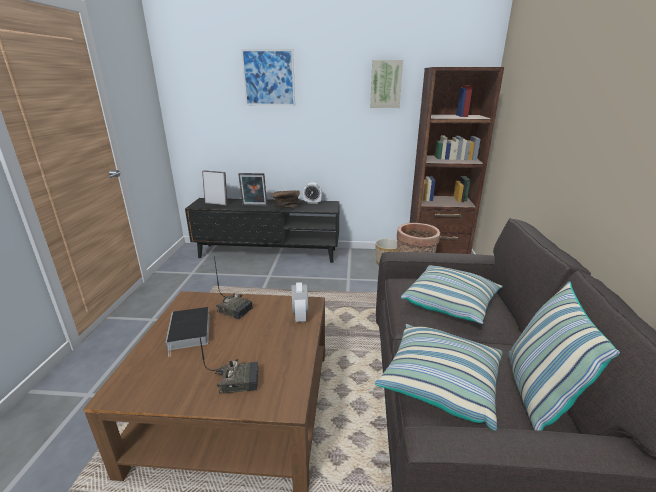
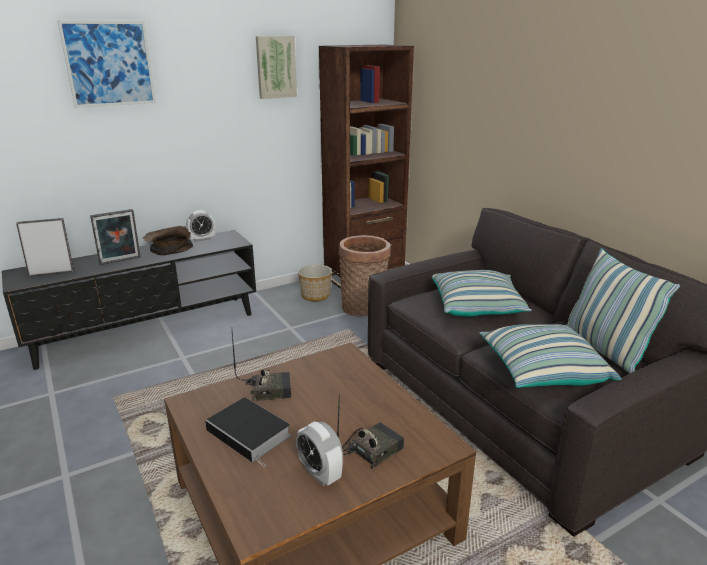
camera: 35 degrees left, 0 degrees up
alarm clock [292,282,308,322] -> alarm clock moved to [296,421,343,486]

